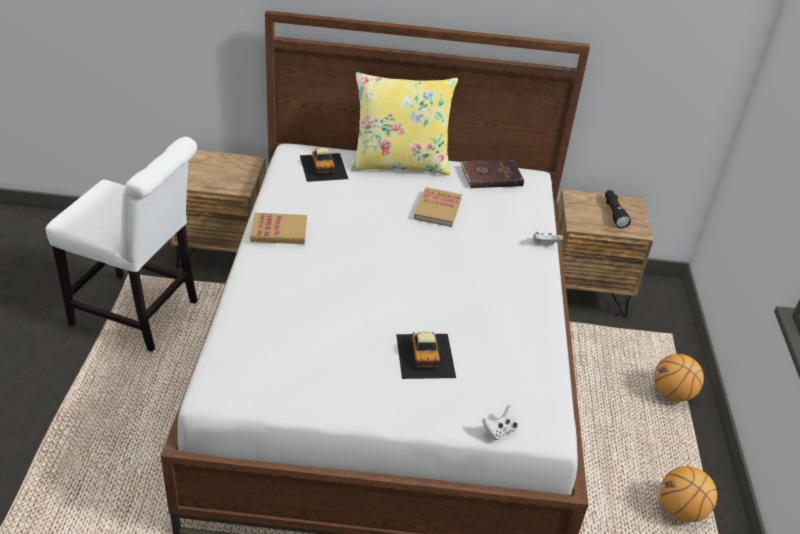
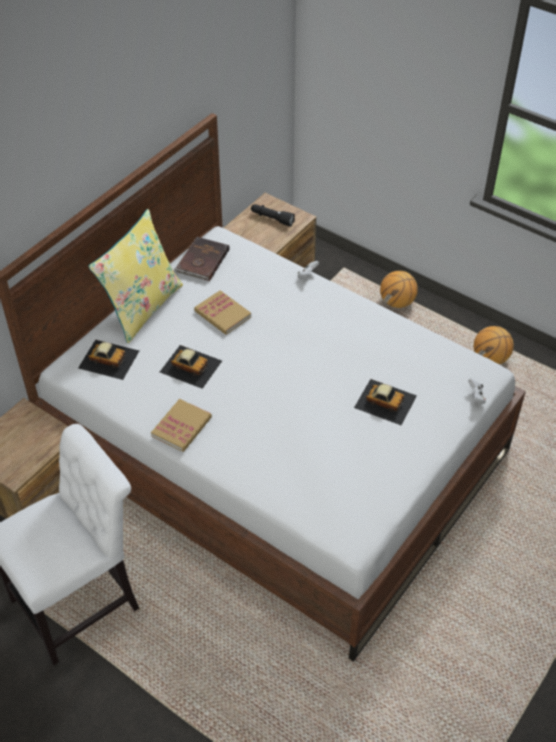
camera: 55 degrees left, 10 degrees up
none -> toy car [160,345,222,389]

